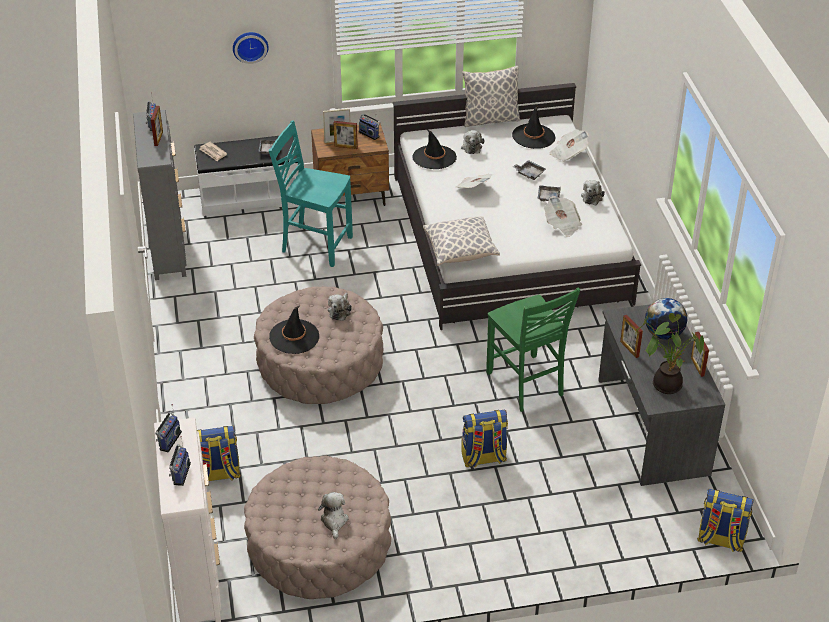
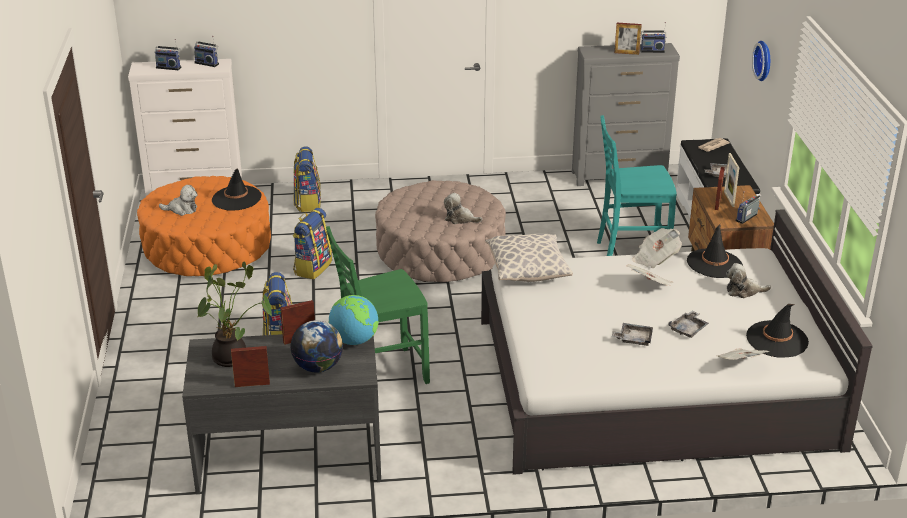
camera: 95 degrees right, 10 degrees down
beige ottoman [244,455,391,599] -> orange ottoman [137,176,271,276]
turquoise chair [269,120,353,267] -> turquoise chair turned 120 degrees counterclockwise [597,115,677,256]
black hat [269,305,319,354] -> black hat moved to [212,169,261,211]
pillow [462,66,520,127] -> none
newspaper [544,196,582,237] -> newspaper moved to [632,228,682,268]
plush toy [581,180,605,205] -> none
backpack [697,489,754,552] -> backpack moved to [293,208,332,279]
none -> globe [329,295,379,345]

